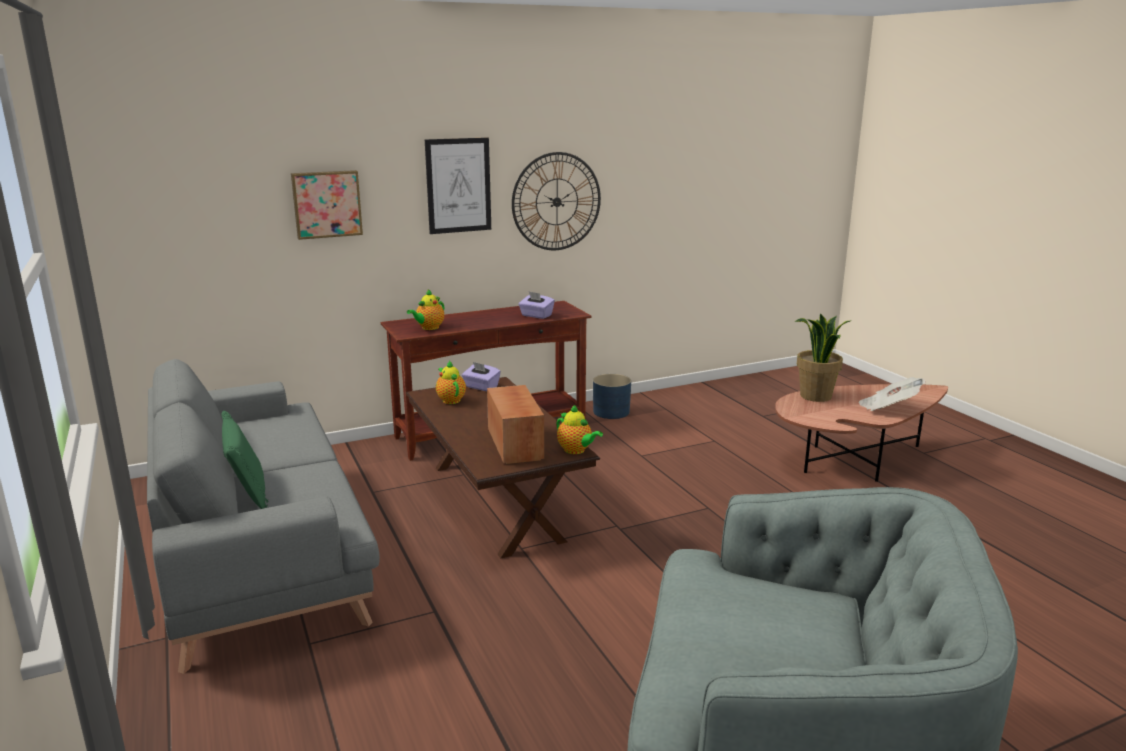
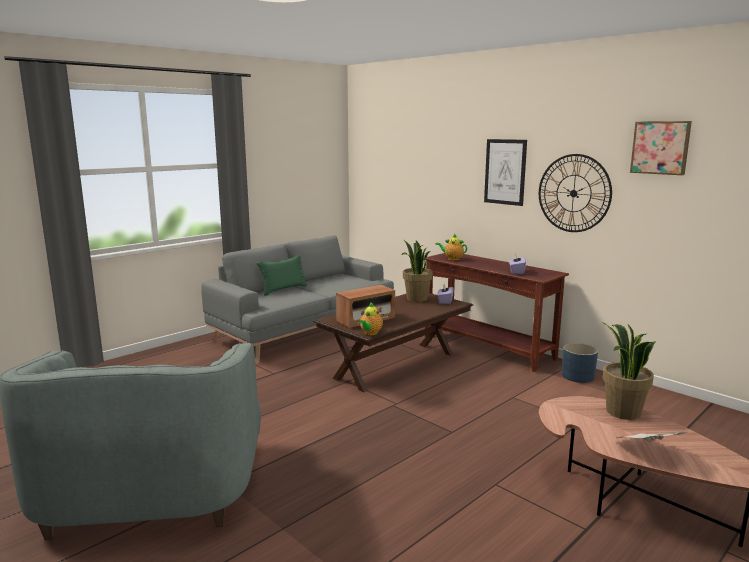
camera: 70 degrees right, 5 degrees down
picture [291,170,363,240] -> picture moved to [630,121,692,175]
teapot [436,360,466,404] -> potted plant [401,240,433,302]

